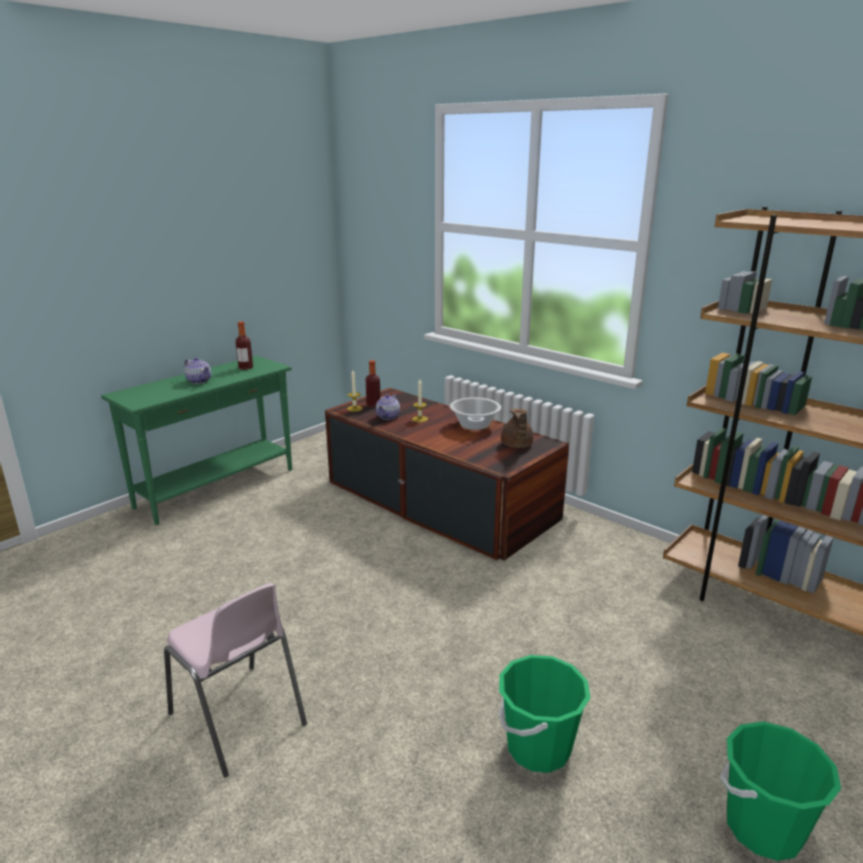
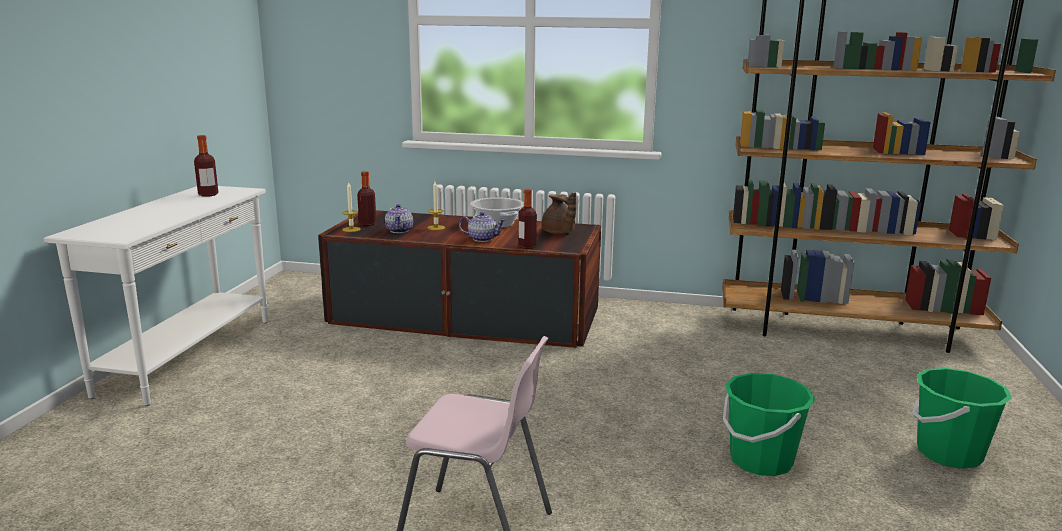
camera: 30 degrees left, 5 degrees down
green console table [101,356,292,526] -> white console table [44,186,268,406]
teapot [185,357,211,384] -> teapot moved to [459,212,506,242]
none -> bottle [518,189,537,249]

